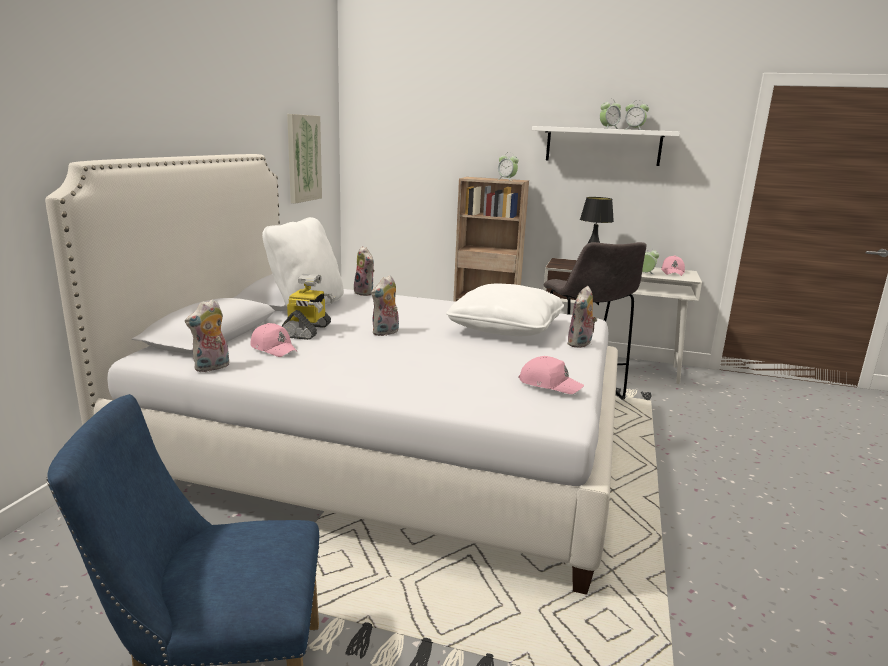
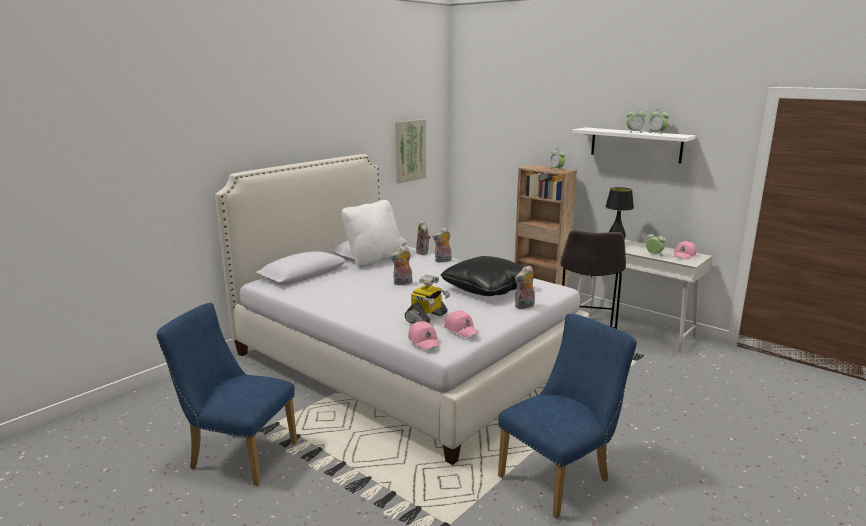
camera: 25 degrees right, 0 degrees up
plush toy [185,299,229,372] -> plush toy moved to [433,227,452,263]
pink cap [251,323,297,357] -> pink cap moved to [408,321,439,350]
toy robot [282,274,335,340] -> toy robot moved to [405,275,450,324]
white pillow [446,284,564,336] -> black pillow [441,256,535,296]
none -> blue chair [498,314,637,519]

